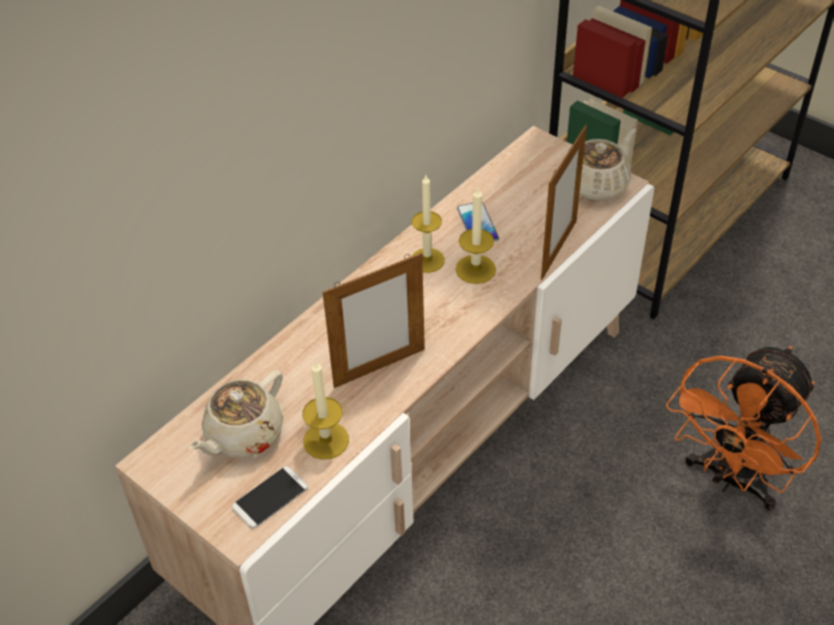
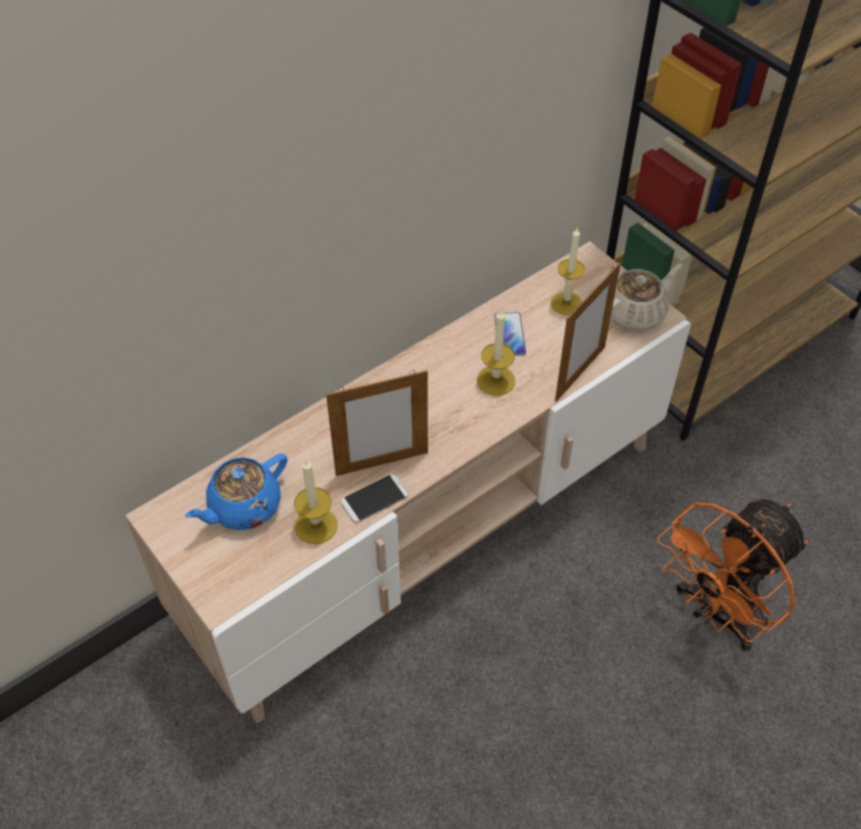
camera: 10 degrees right, 5 degrees up
beige teapot [189,370,283,458] -> blue teapot [185,453,287,530]
phone [232,466,308,528] -> phone moved to [341,474,409,523]
candle [412,175,445,273] -> candle moved to [551,227,585,315]

